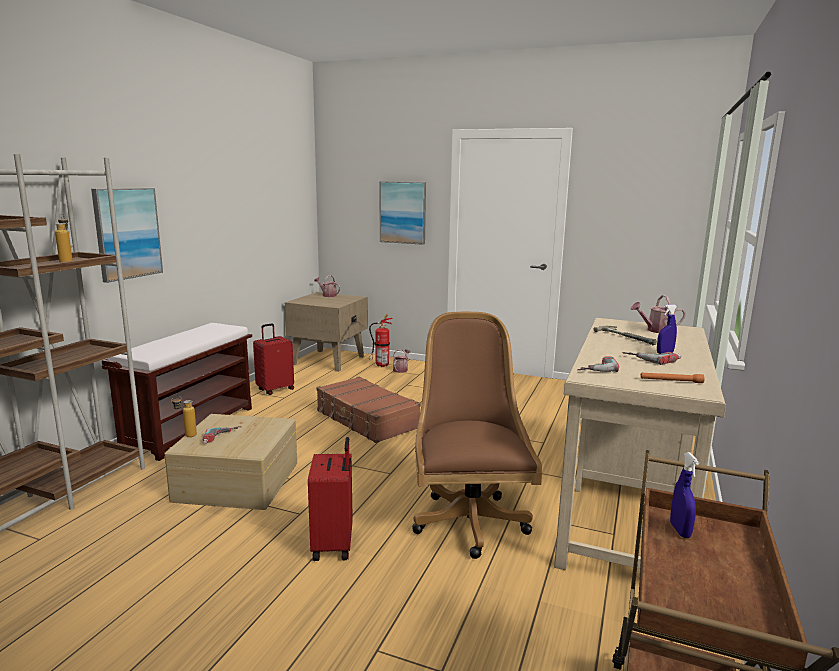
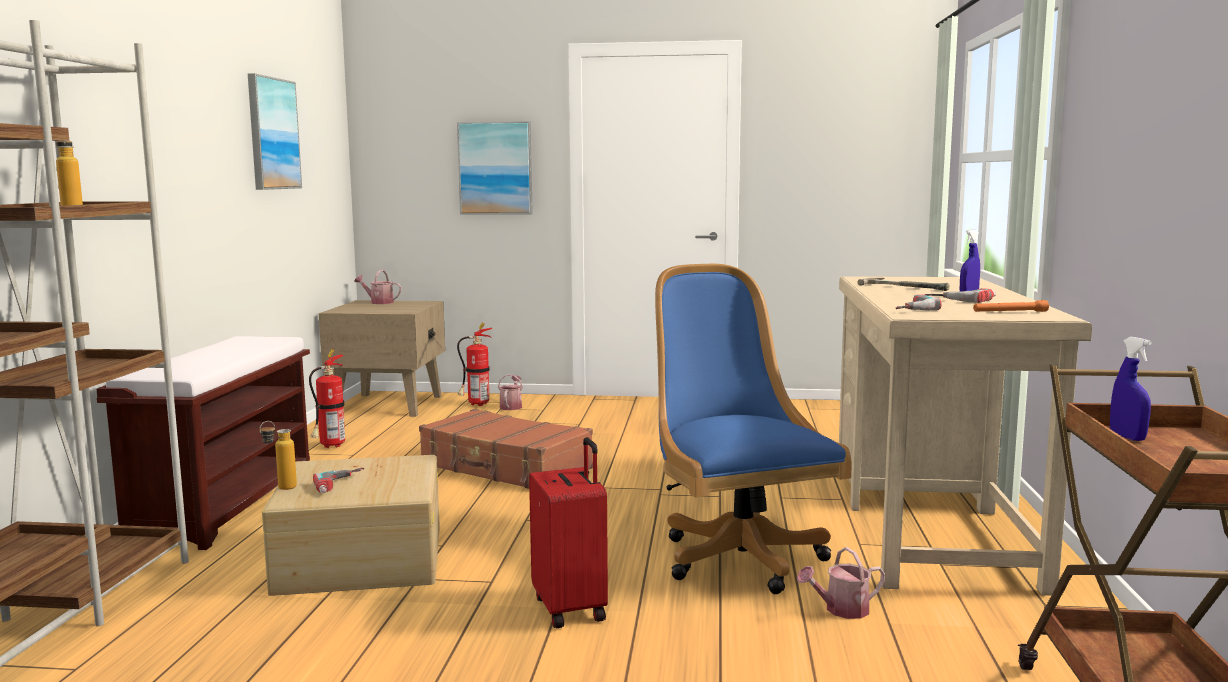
camera: 15 degrees left, 5 degrees down
picture [91,188,163,283] -> picture moved to [248,73,302,190]
red suitcase [253,323,294,395] -> fire extinguisher [309,349,345,448]
brown office chair [412,312,542,559] -> blue office chair [655,264,851,594]
watering can [631,295,686,333] -> watering can moved to [797,547,885,619]

